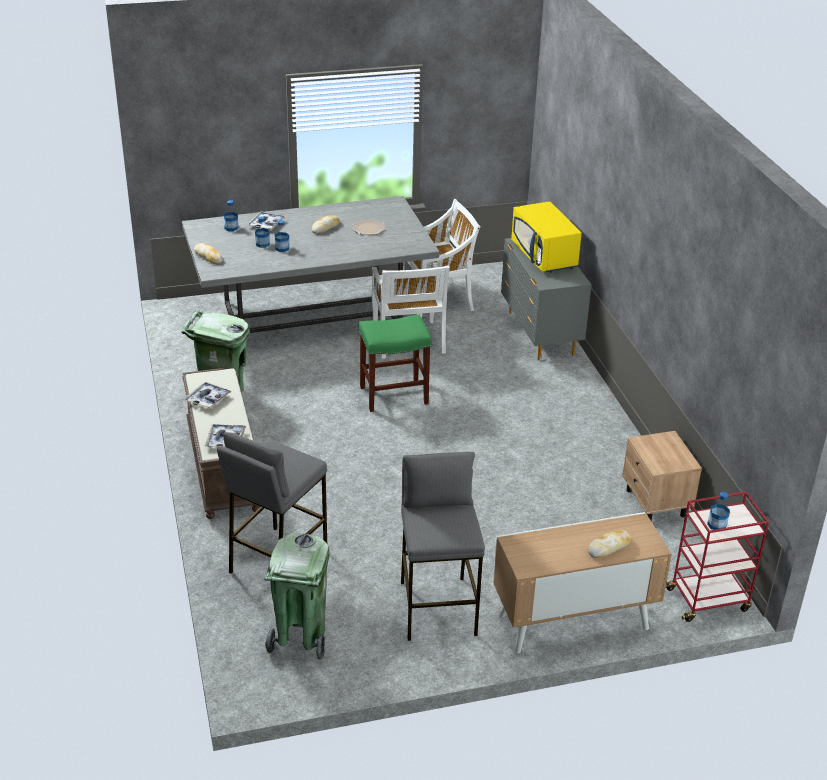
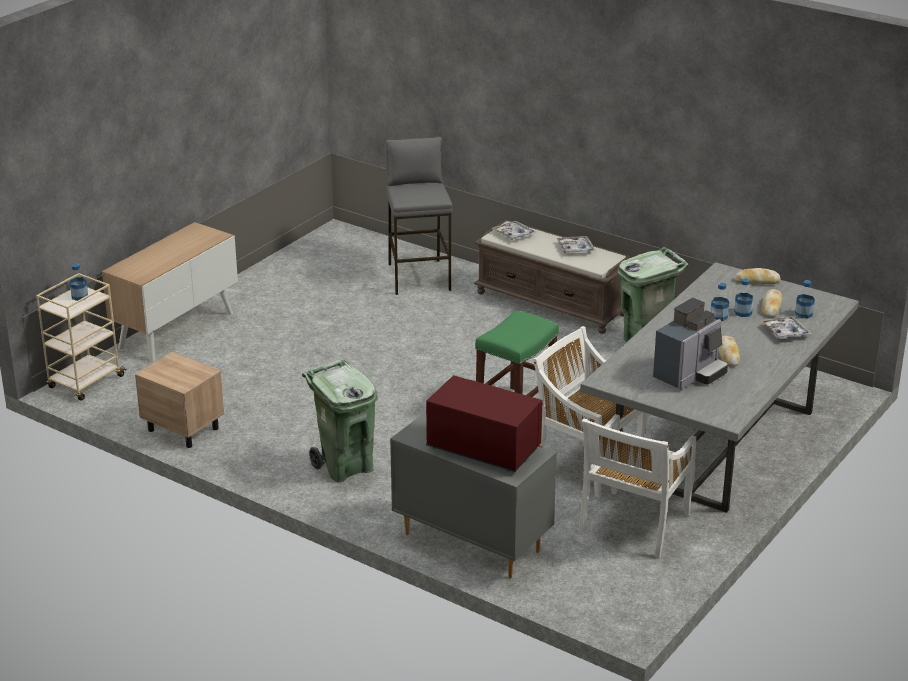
camera: 140 degrees right, 5 degrees down
green trash can [264,533,330,660] -> green trash can moved to [302,360,378,482]
plate [353,219,385,235] -> coffee machine [653,298,728,390]
grey stool [401,452,485,641] -> none
yellow microwave [511,201,582,273] -> red microwave [426,375,542,472]
bread [588,530,631,558] -> bread moved to [761,289,782,317]
red cart [666,492,769,622] -> beige cart [36,273,127,401]

